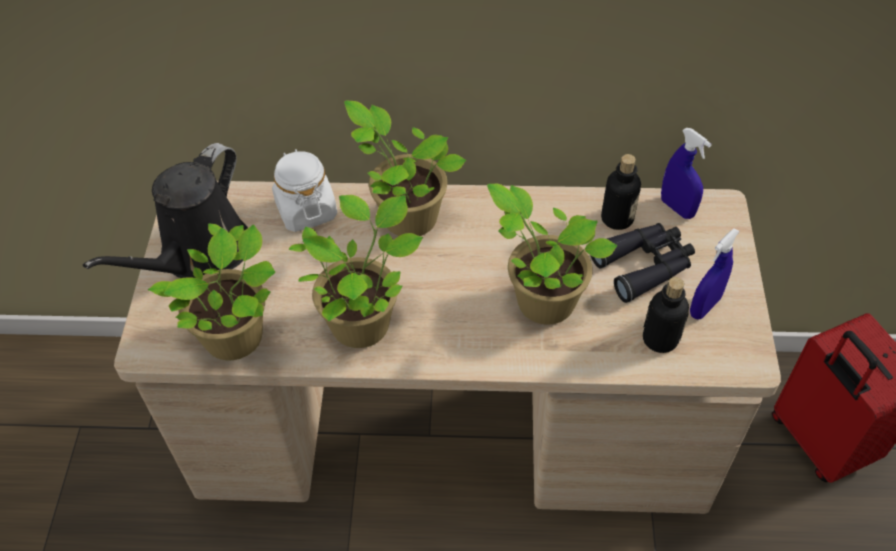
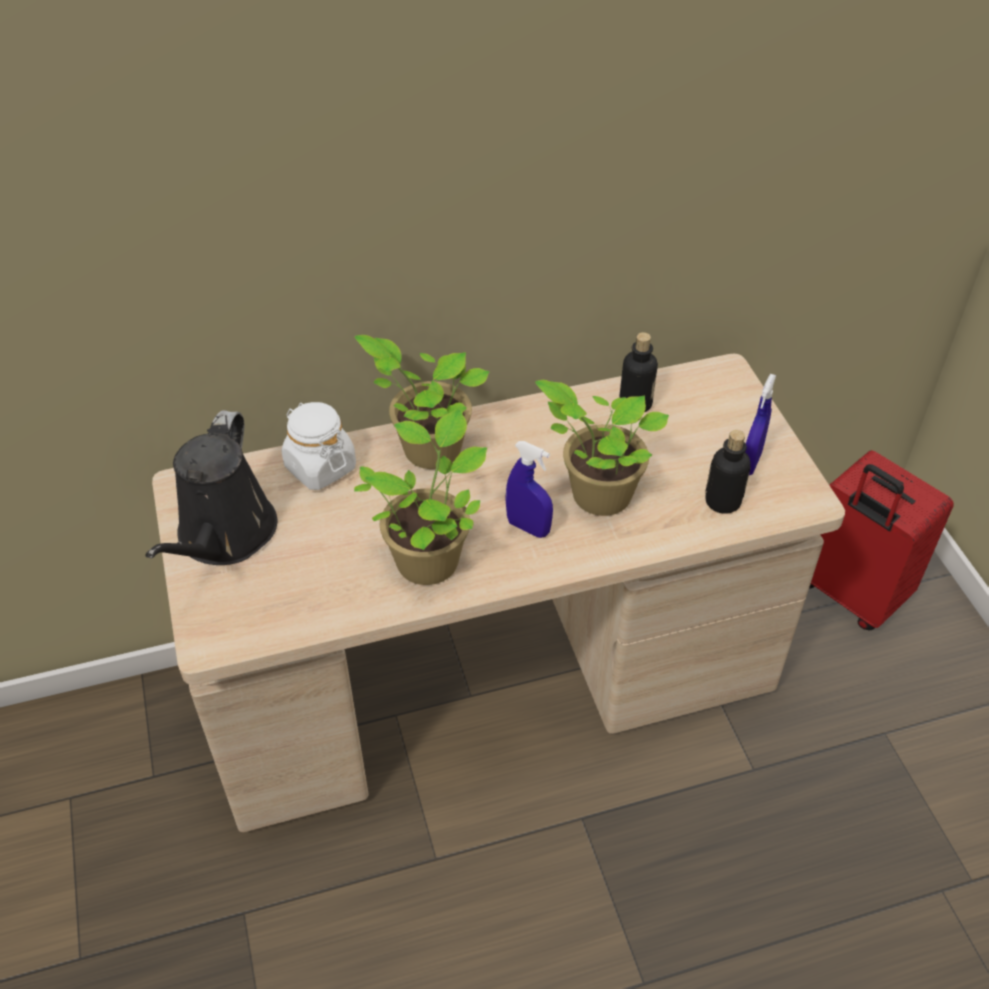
camera: 20 degrees left, 5 degrees down
potted plant [148,224,275,360] -> none
black binoculars [590,223,695,303] -> none
blue spray bottle [661,128,712,219] -> blue spray bottle moved to [505,441,553,538]

